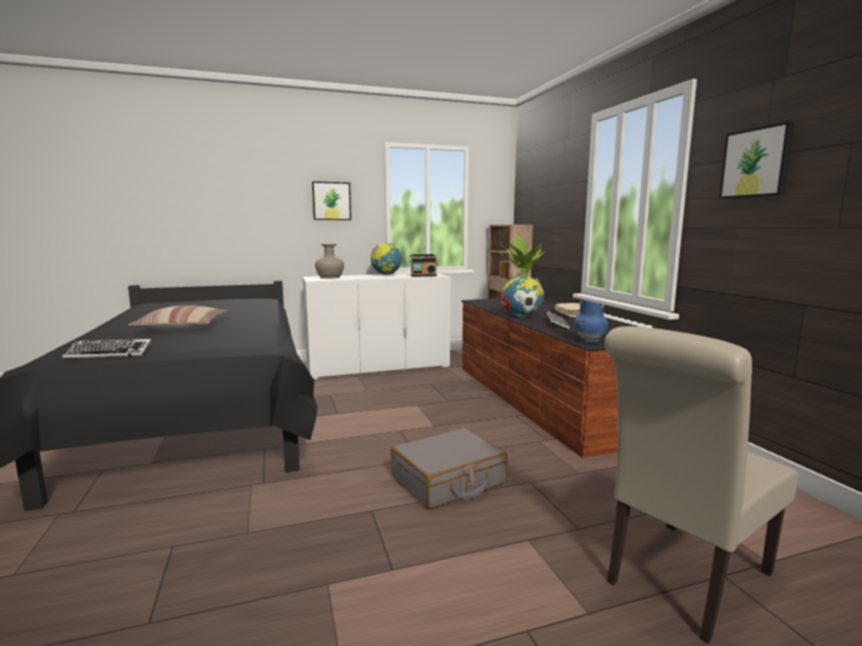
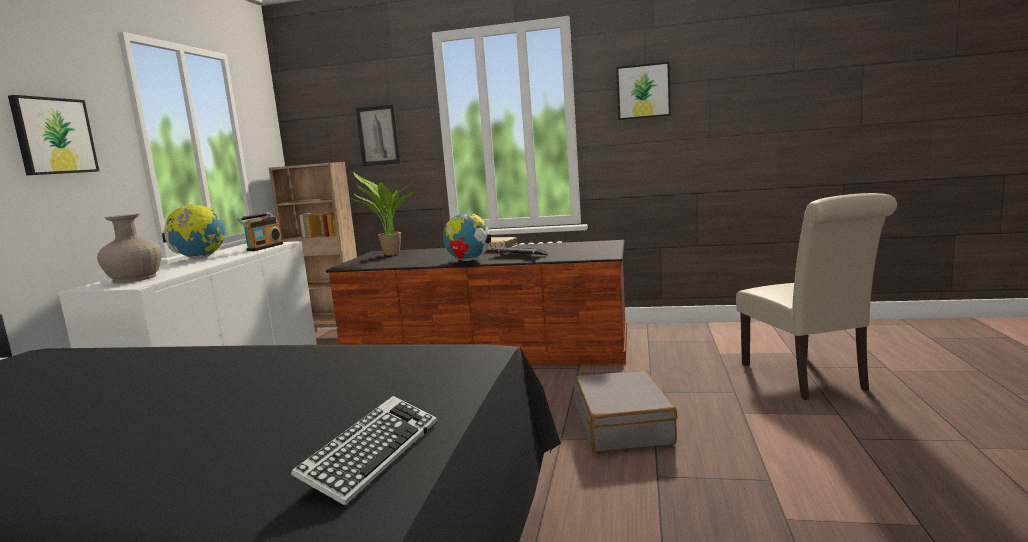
camera: 60 degrees left, 0 degrees up
pillow [129,305,227,331] -> none
blue vase [574,300,608,343] -> none
none -> picture [356,104,400,166]

